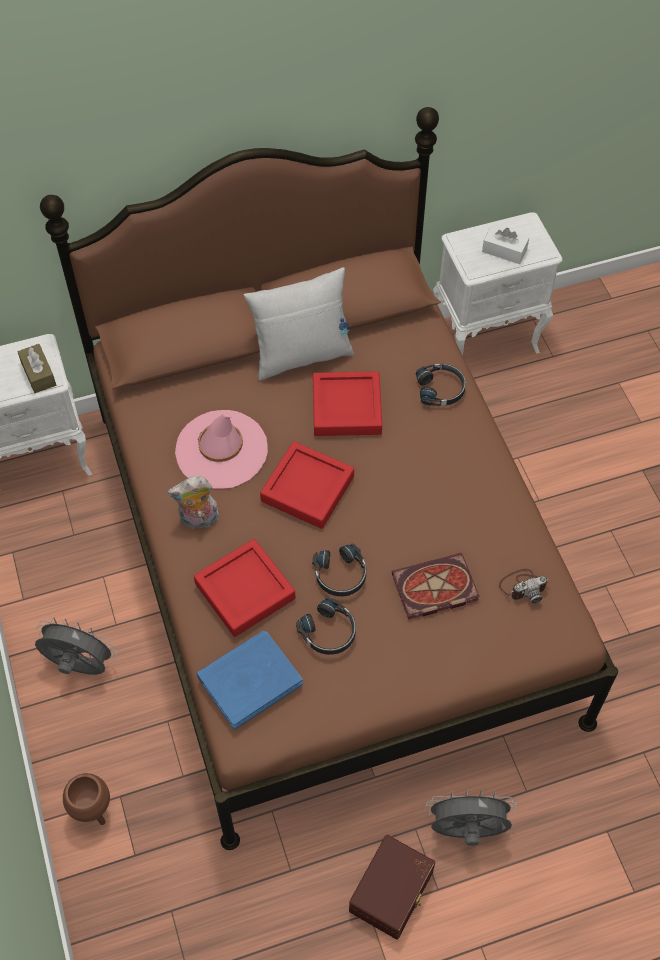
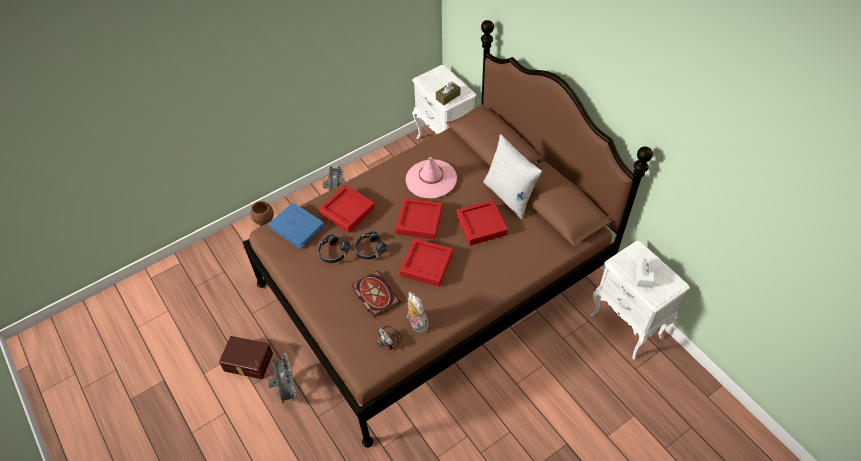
camera: 75 degrees right, 5 degrees down
plush toy [168,476,219,529] -> plush toy moved to [406,292,428,333]
black headphones [416,364,466,406] -> none
none -> red tray [400,238,453,287]

